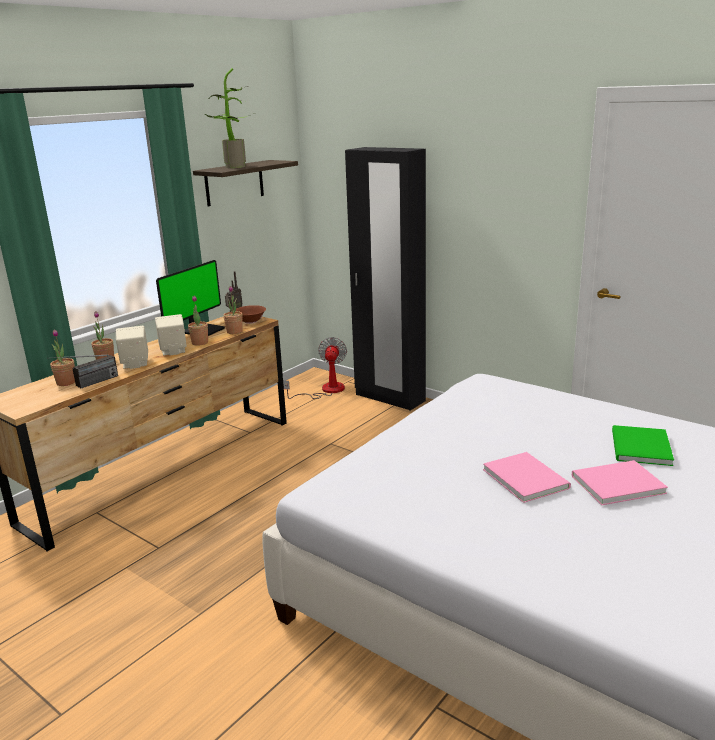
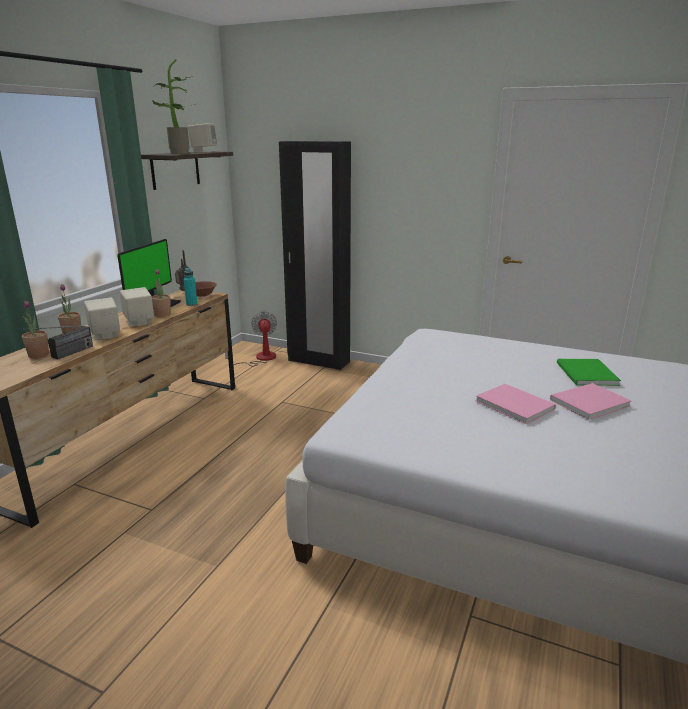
camera: 15 degrees left, 0 degrees up
potted plant [223,286,243,334] -> turquoise bottle [184,268,197,306]
none -> beige speaker [188,123,217,152]

